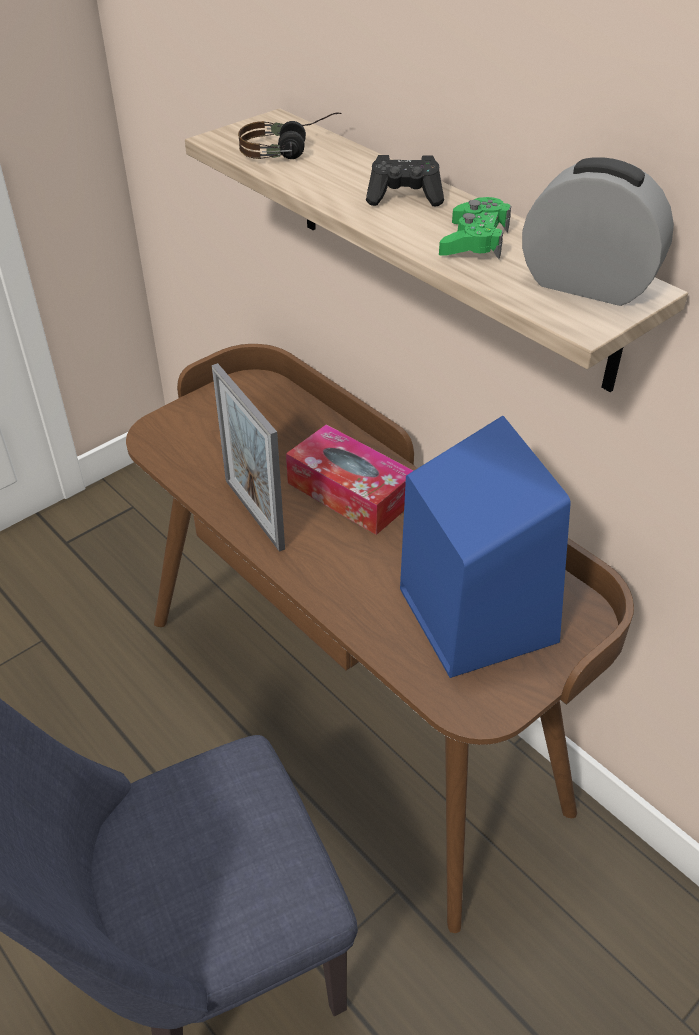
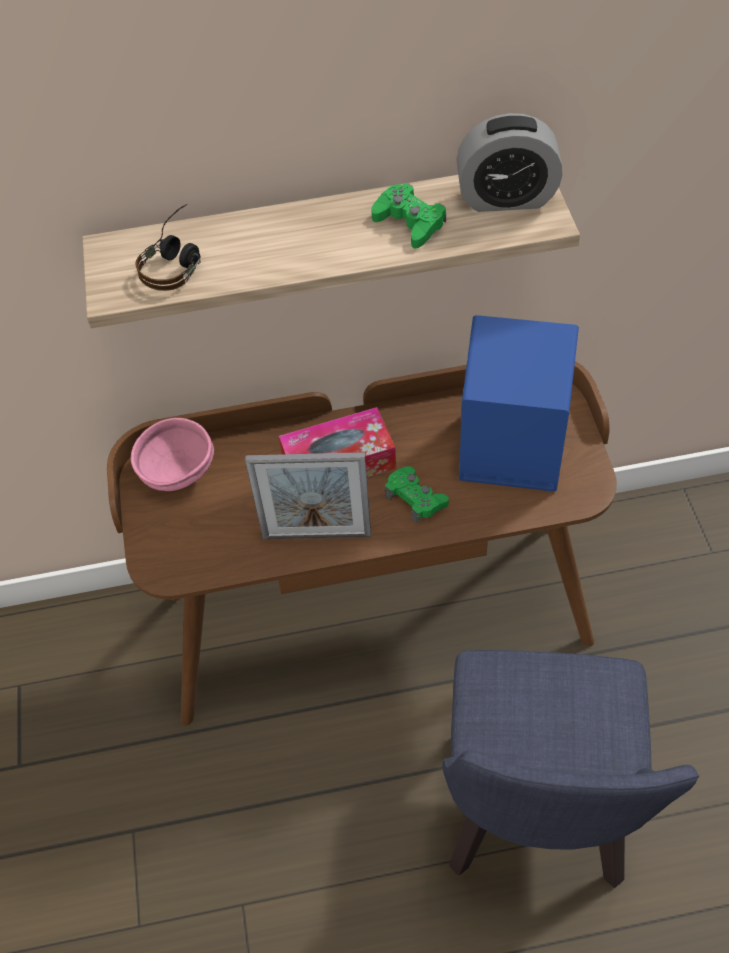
camera: 55 degrees left, 10 degrees up
black game controller [366,155,444,206] -> none
alarm clock [522,157,674,306] -> alarm clock turned 150 degrees counterclockwise [456,113,563,212]
none -> pink bowl [131,418,214,491]
none -> green game controller [385,466,449,523]

